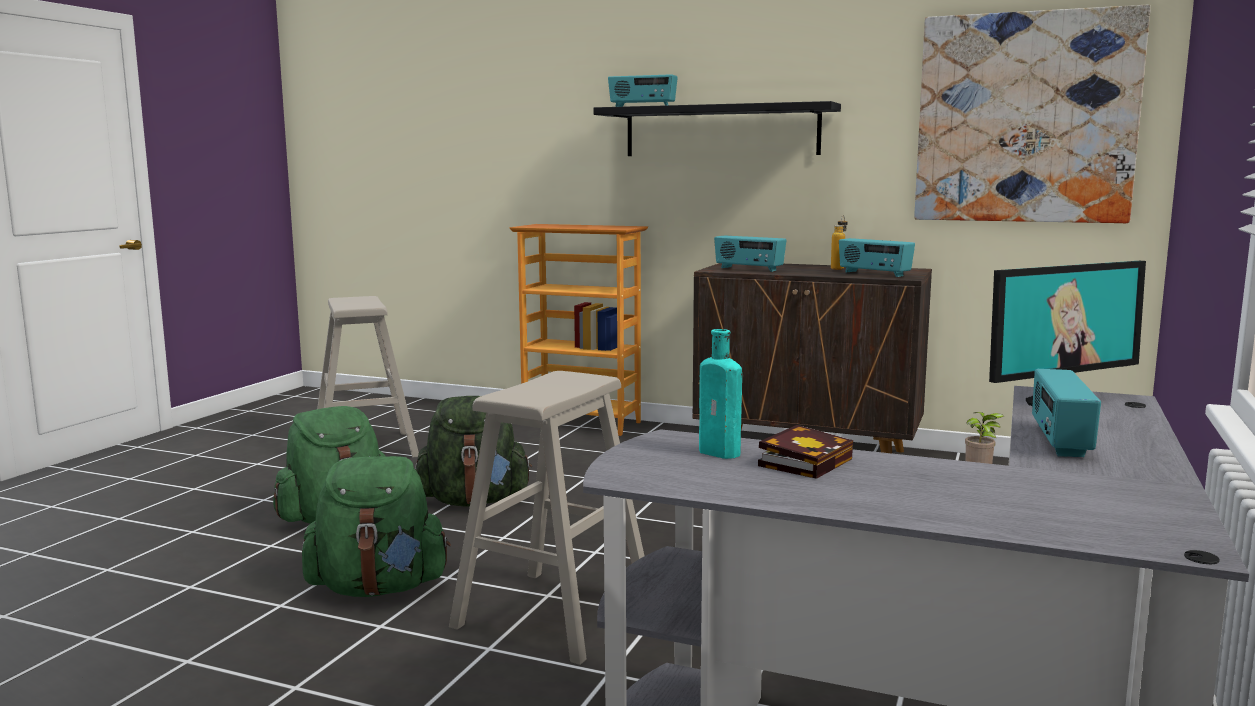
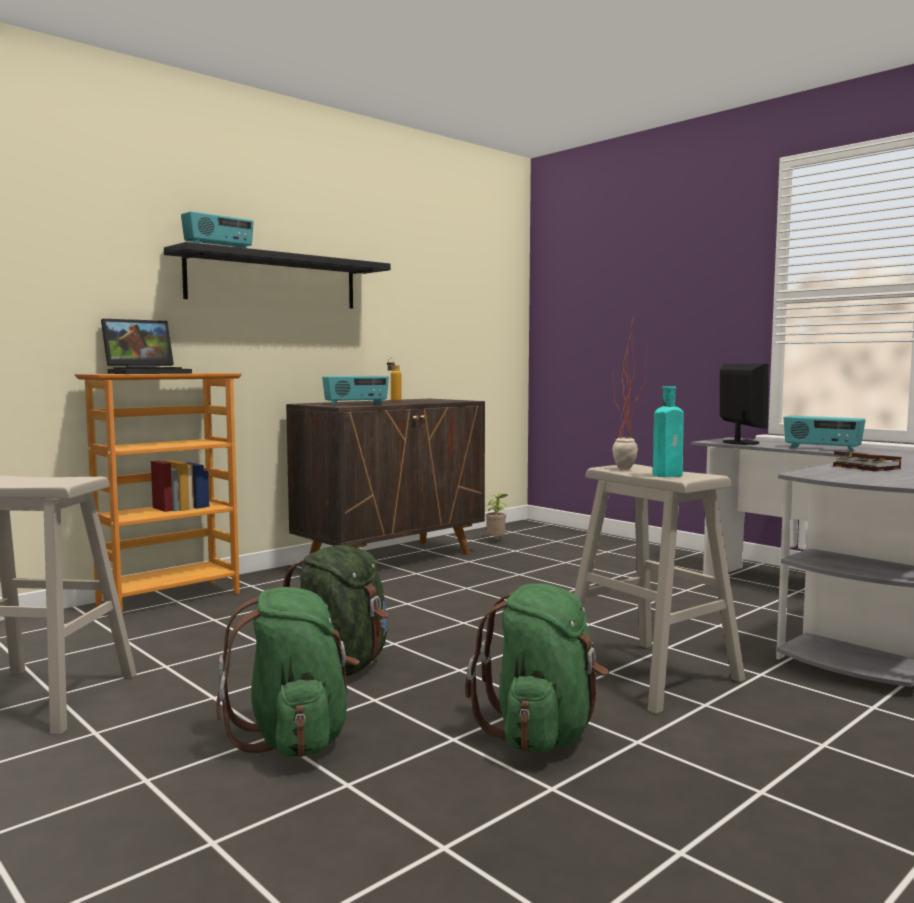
camera: 65 degrees left, 5 degrees down
turquoise bottle [699,329,742,459] -> turquoise bottle moved to [653,386,684,477]
radio [839,238,915,277] -> none
picture [914,5,1151,223] -> none
none -> laptop [101,319,192,374]
none -> potted plant [612,314,648,470]

